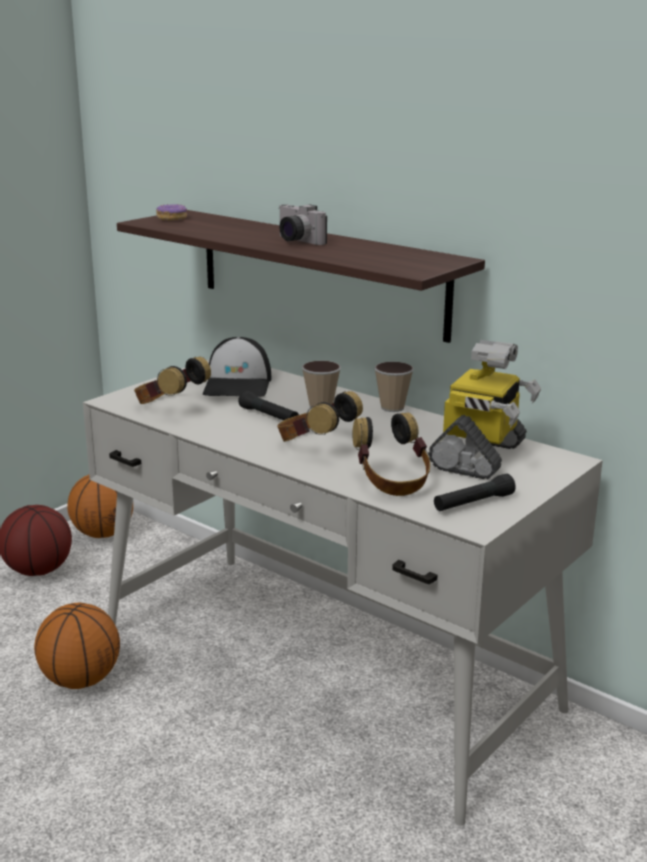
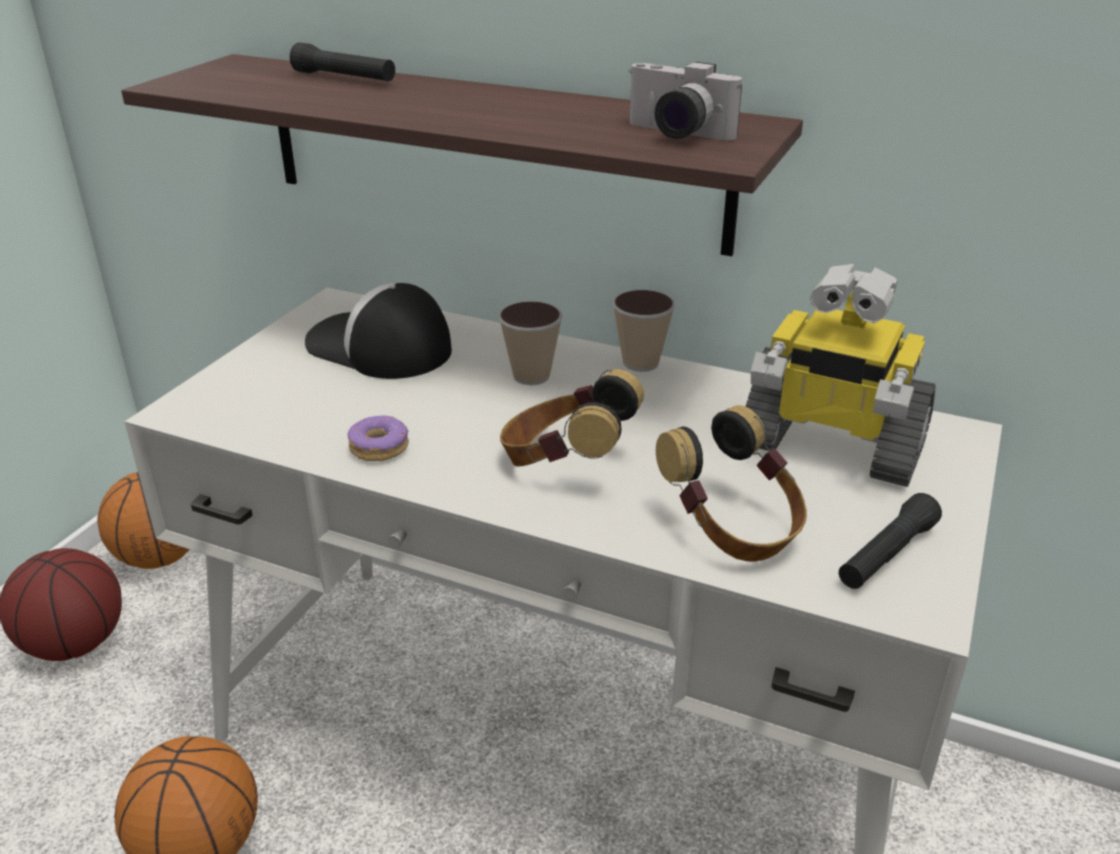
camera: 15 degrees left, 10 degrees up
headphones [134,357,211,404] -> none
donut [156,204,187,221] -> donut moved to [348,415,409,461]
cap [203,337,272,397] -> cap turned 135 degrees clockwise [305,283,452,379]
black flashlight [238,391,299,420] -> black flashlight moved to [290,43,395,81]
camera [279,204,327,245] -> camera moved to [629,62,742,141]
toy robot [428,340,541,479] -> toy robot turned 105 degrees clockwise [746,264,936,487]

